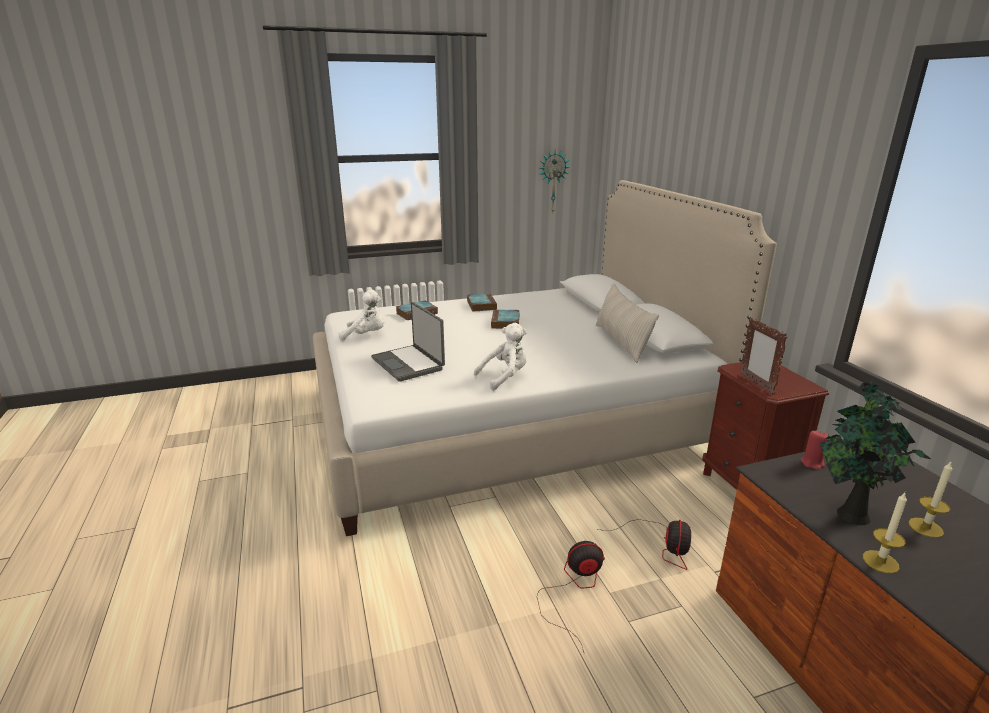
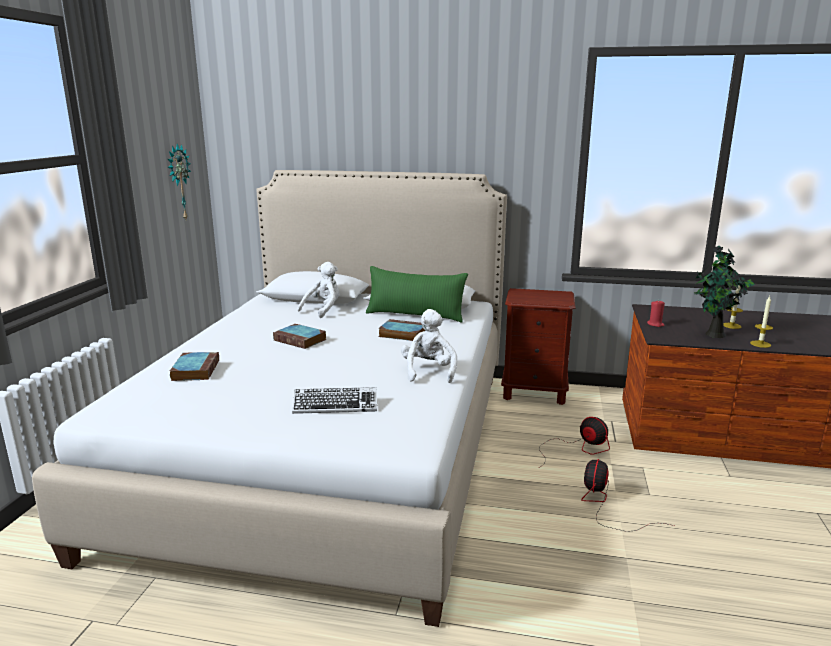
camera: 60 degrees left, 5 degrees down
white plush toy [339,290,384,341] -> white plush toy moved to [297,262,340,318]
laptop [371,302,445,382] -> keyboard [292,387,377,414]
book [467,293,497,312] -> book moved to [378,319,425,341]
beige pillow [596,283,659,363] -> green pillow [366,266,468,323]
picture frame [740,318,788,395] -> none

